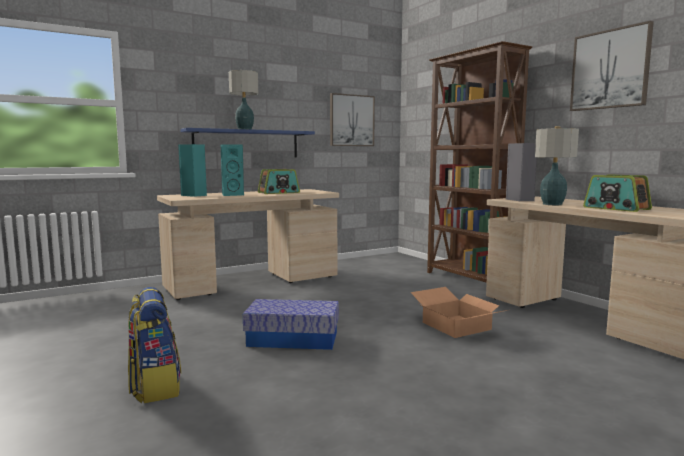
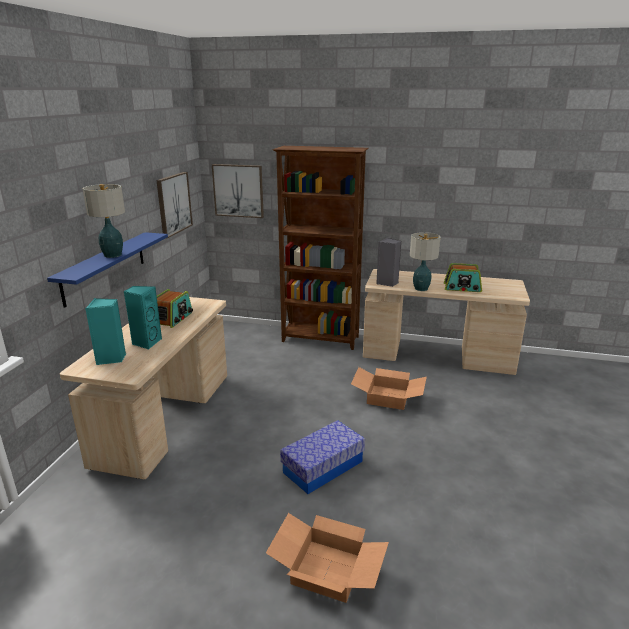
camera: 45 degrees left, 15 degrees up
backpack [128,287,181,403] -> cardboard box [266,513,389,603]
picture [570,21,654,111] -> picture moved to [212,164,264,218]

